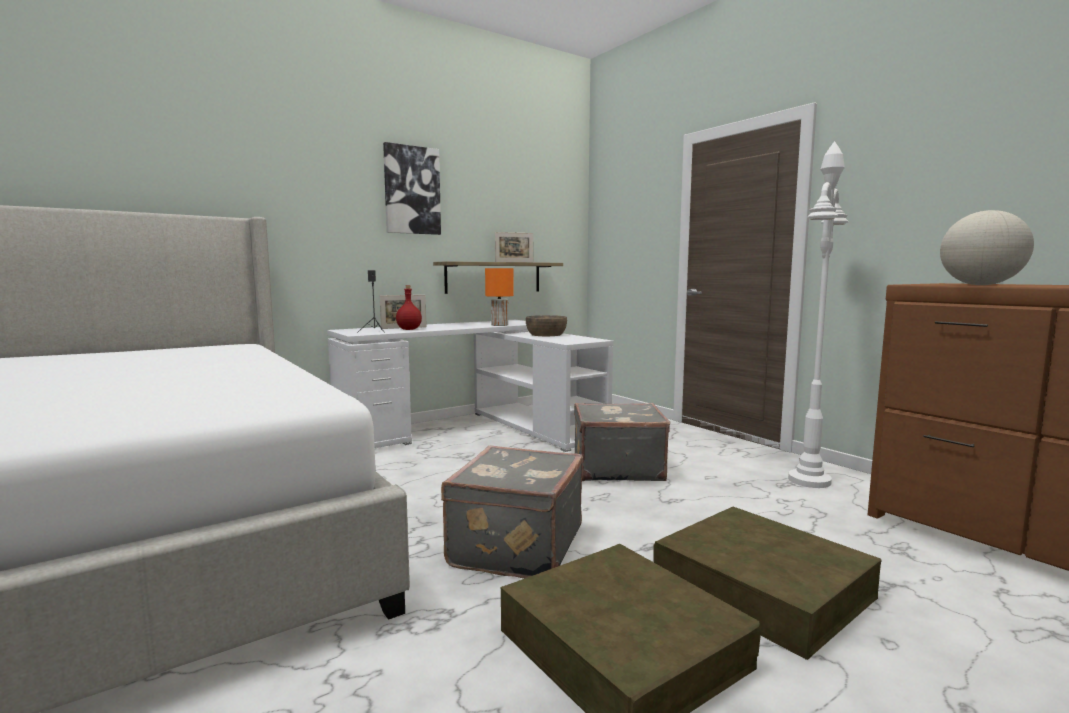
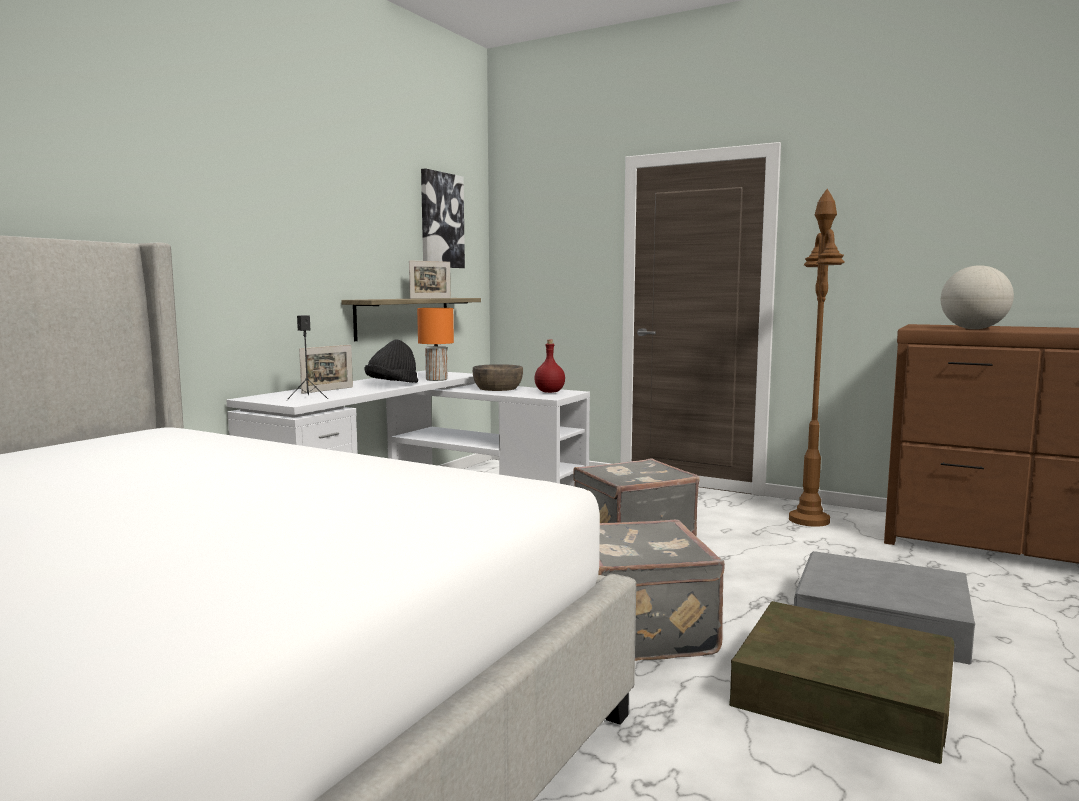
camera: 25 degrees left, 0 degrees up
picture [383,142,441,235] -> picture moved to [421,168,465,268]
red bottle [396,285,422,330] -> red bottle moved to [534,340,565,393]
brown storage box [653,507,882,660] -> grey storage box [794,551,975,665]
white floor lamp [788,141,848,488] -> brown floor lamp [789,189,845,527]
none -> black hat [364,339,418,383]

